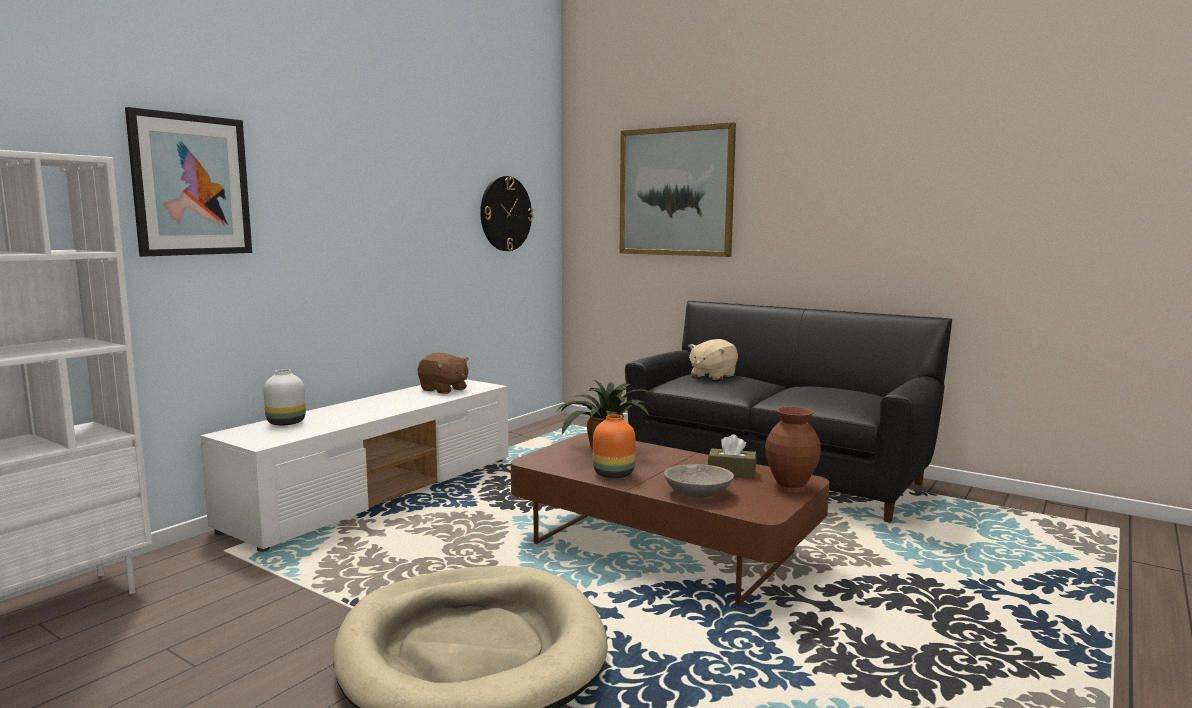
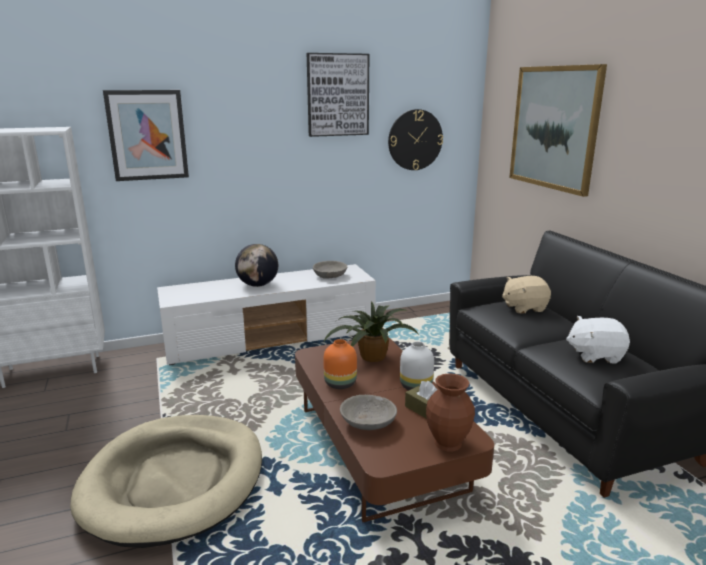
camera: 35 degrees right, 10 degrees up
white vase [264,369,306,425] -> white vase moved to [400,341,434,390]
brown plush toy [417,353,469,394] -> grey bowl [313,261,347,279]
none -> globe [235,244,278,287]
none -> picture [307,53,369,137]
none -> white plush toy [566,316,630,364]

